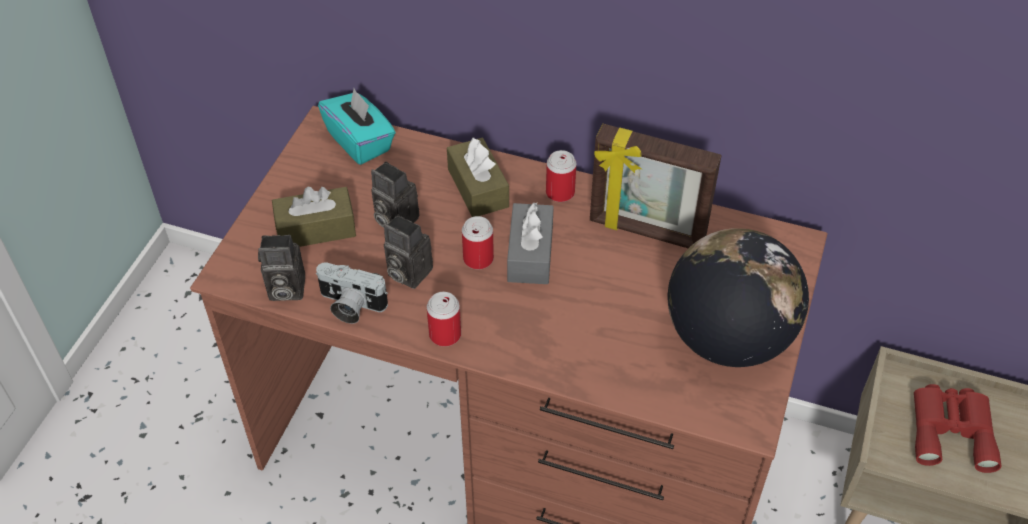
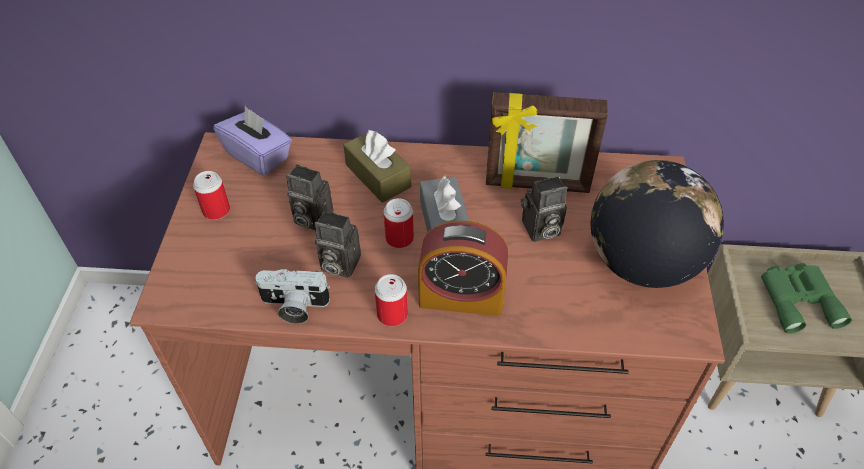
camera: 15 degrees left, 0 degrees up
camera [258,235,305,301] -> camera moved to [521,176,567,242]
brown tissue box [272,187,356,247] -> none
turquoise tissue box [318,88,396,165] -> purple tissue box [214,106,292,176]
can [546,150,576,202] -> can moved to [193,171,230,220]
red binoculars [914,384,1001,473] -> green binoculars [761,263,852,334]
none -> alarm clock [418,221,508,316]

